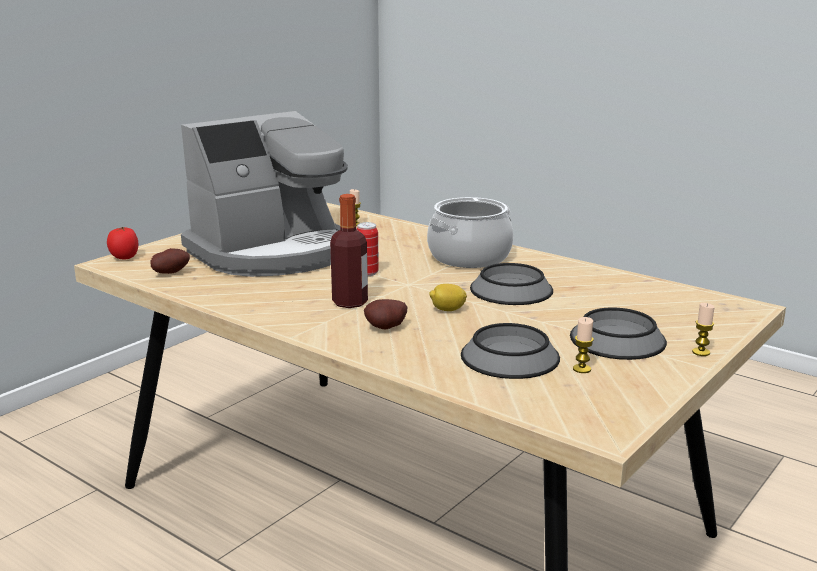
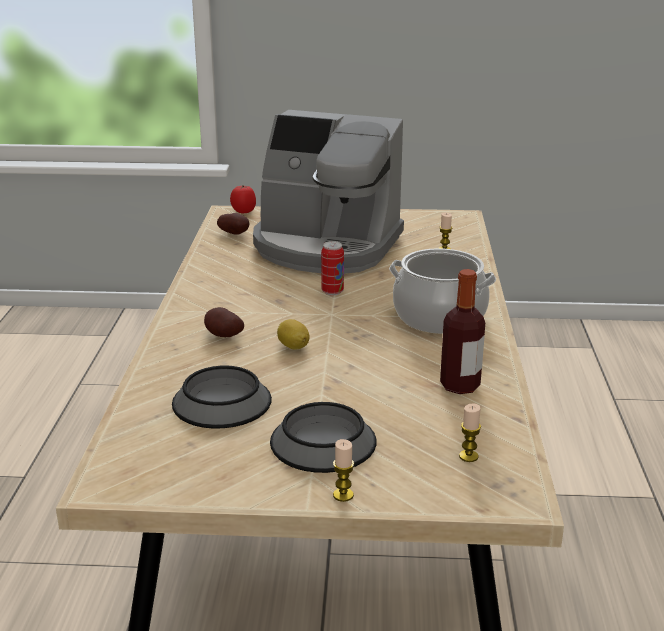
camera: 55 degrees right, 5 degrees up
bottle [330,194,368,308] -> bottle moved to [440,269,485,394]
bowl [470,263,553,305] -> none
candle [573,317,594,373] -> candle moved to [459,404,481,462]

